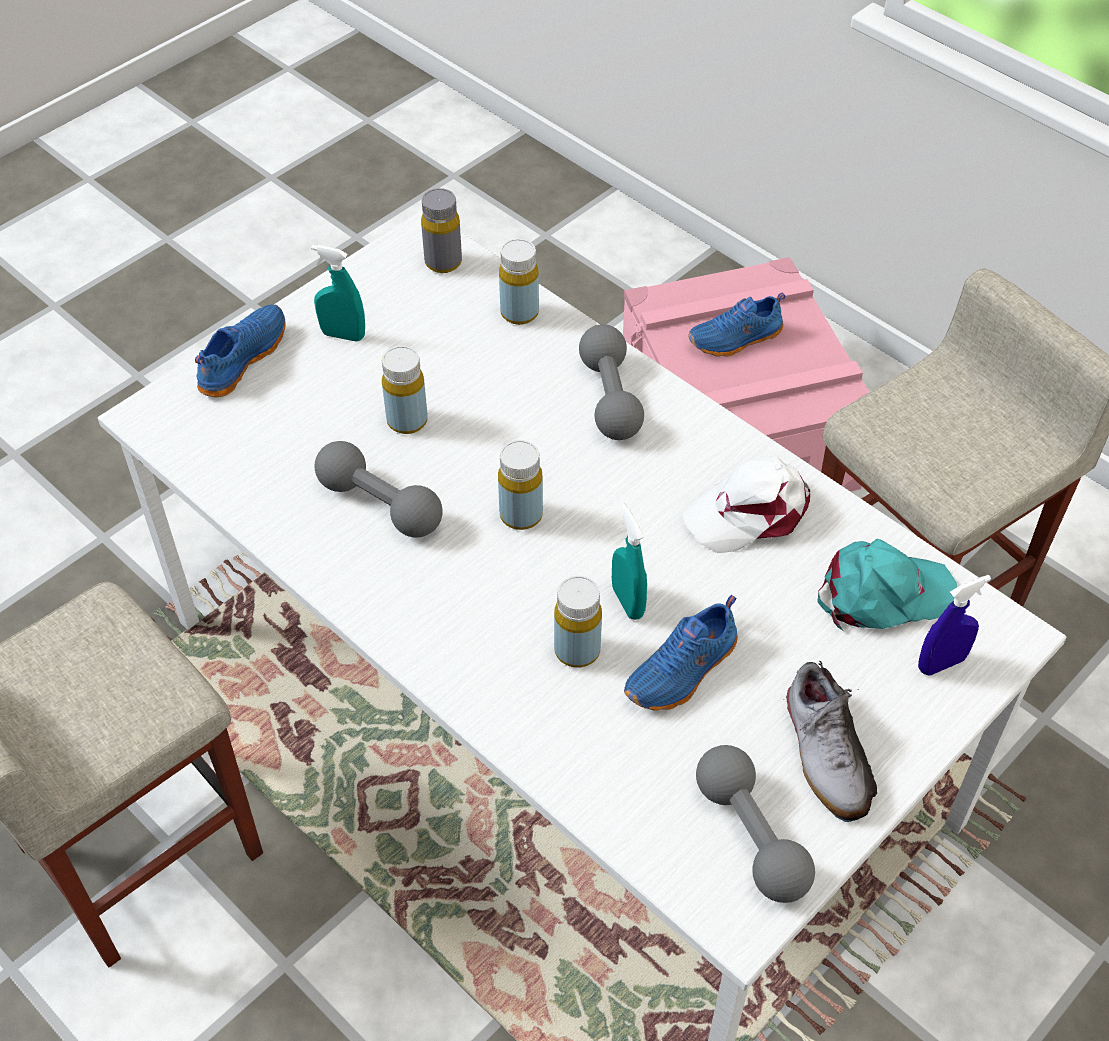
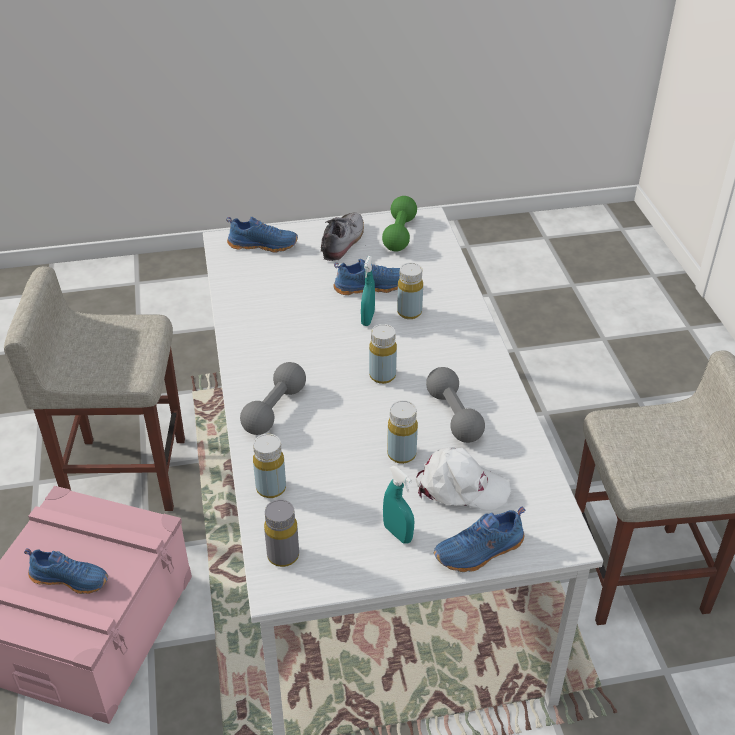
camera: 145 degrees left, 10 degrees down
white cap [682,455,810,553] -> white cap moved to [416,447,511,511]
grey dumbbell [696,745,815,903] -> green dumbbell [382,196,417,252]
turquoise cap [817,539,957,631] -> none
blue spray bottle [918,575,991,676] -> blue shoe [226,217,298,253]

